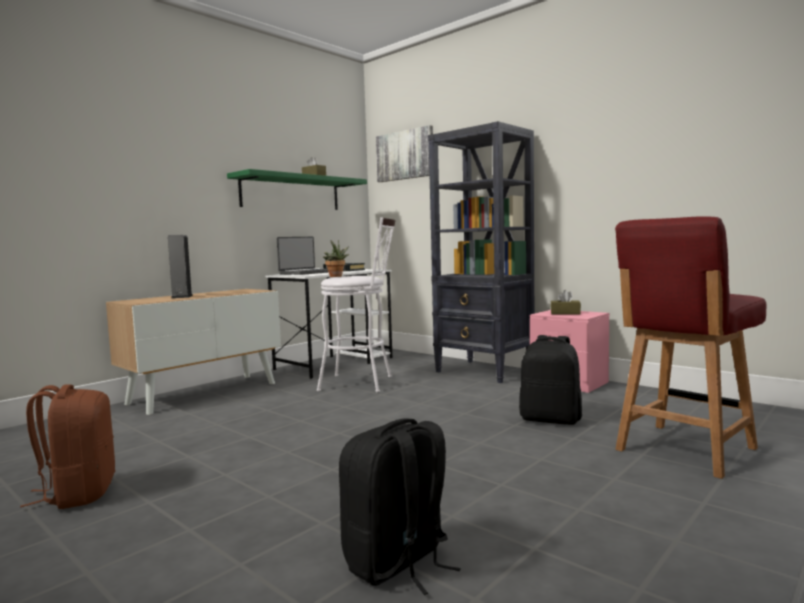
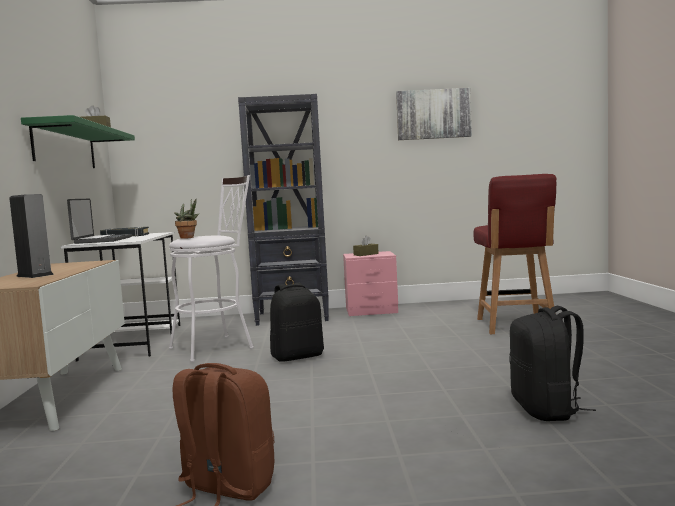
camera: 45 degrees left, 0 degrees up
picture [376,125,433,182] -> picture moved to [396,88,472,140]
black backpack [519,335,582,425] -> black backpack moved to [270,283,324,362]

